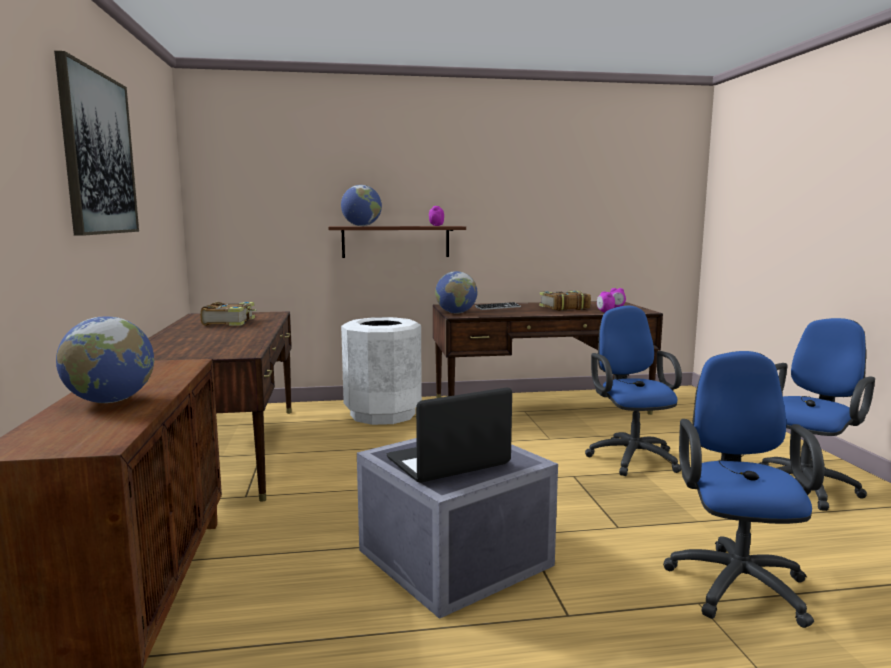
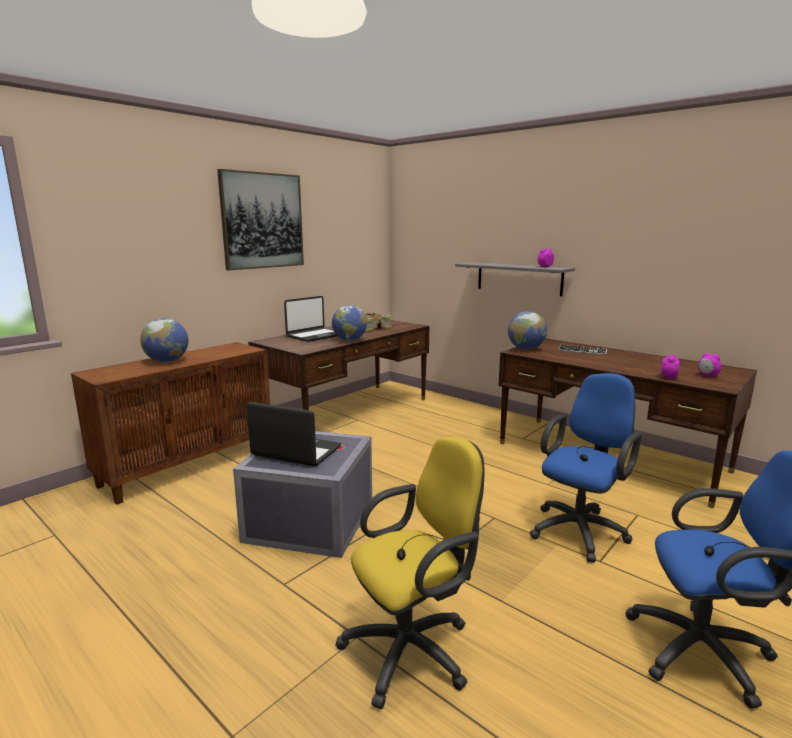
camera: 50 degrees right, 5 degrees up
brown shelf [328,226,466,258] -> grey shelf [455,262,575,296]
globe [341,185,382,226] -> globe moved to [332,305,367,341]
white trash can [341,317,422,425] -> none
book [539,291,591,311] -> none
blue office chair [663,351,824,628] -> yellow office chair [335,437,485,709]
none -> laptop [284,296,337,342]

